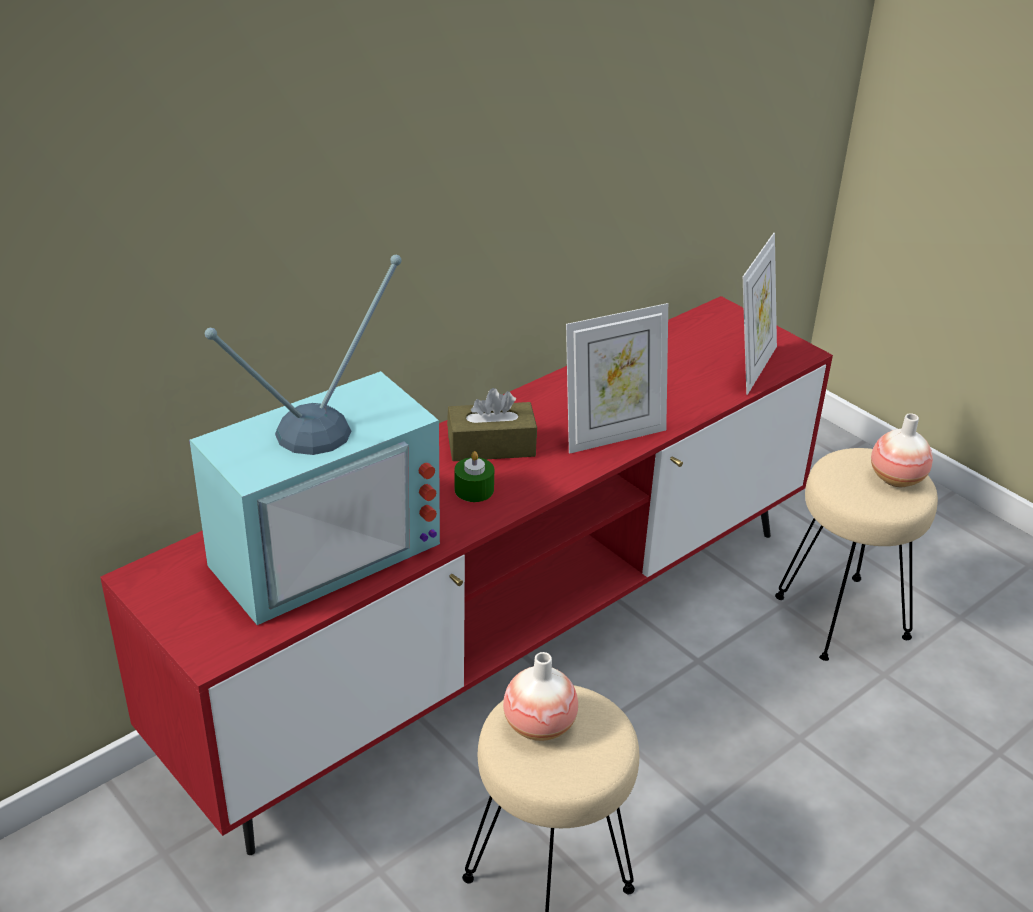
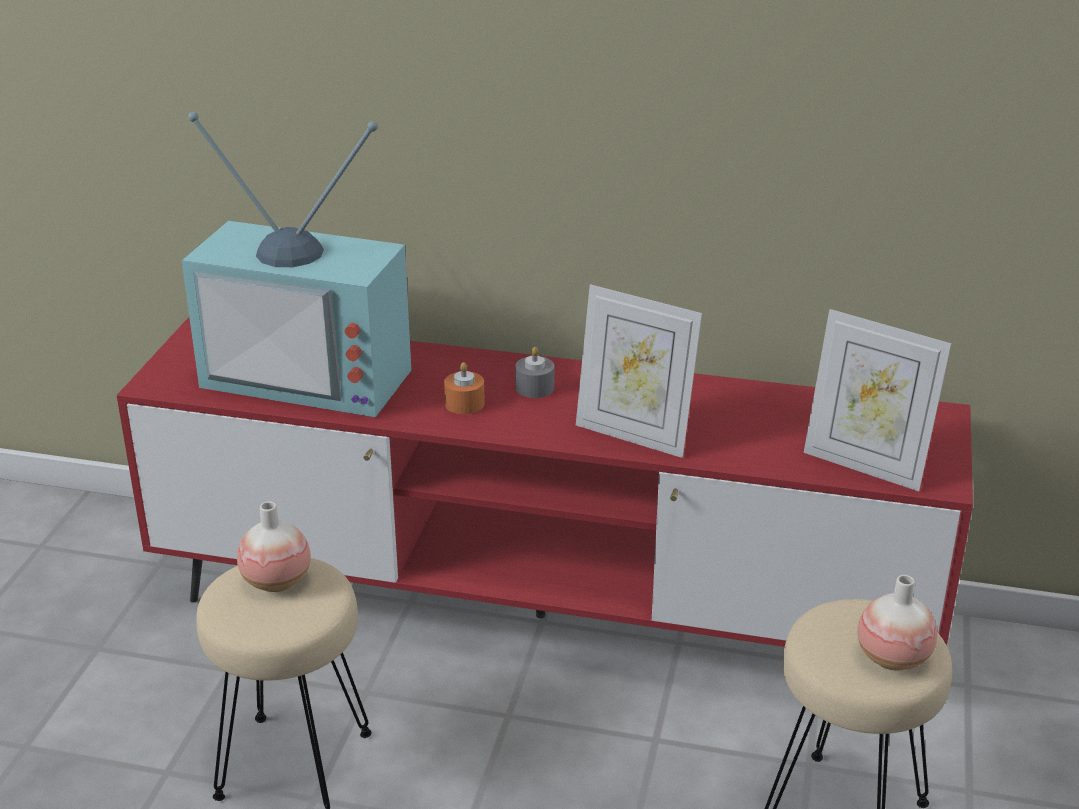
camera: 55 degrees right, 5 degrees down
brown tissue box [447,388,537,461] -> grey candle [515,347,554,398]
green candle [455,451,494,502] -> orange candle [444,362,485,414]
picture frame [743,233,777,395] -> picture frame turned 45 degrees clockwise [804,309,951,491]

